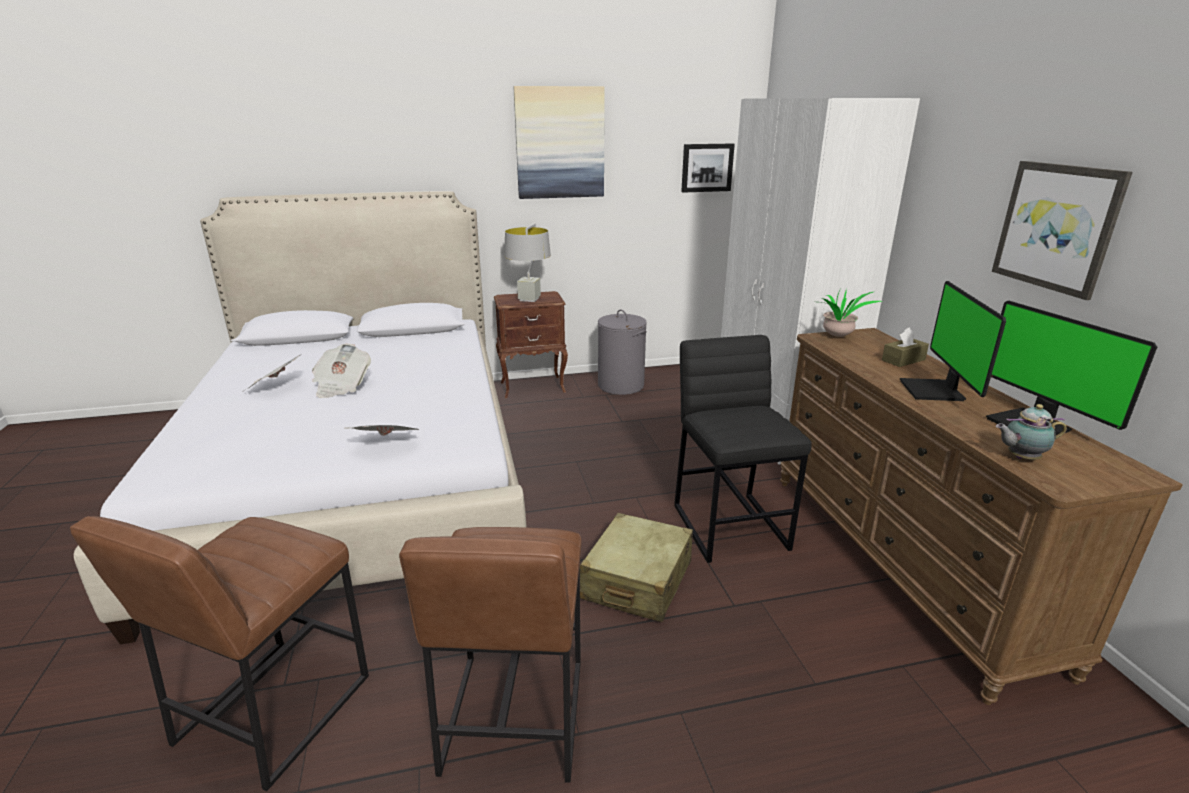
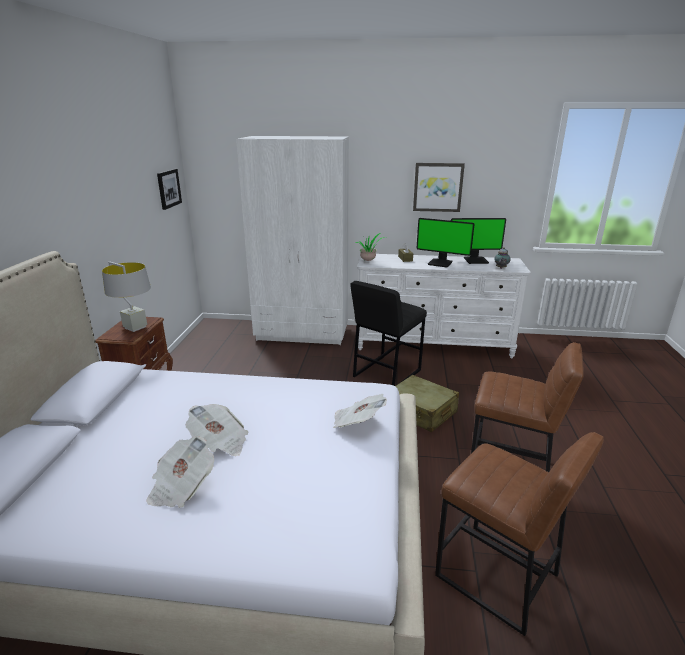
camera: 70 degrees left, 0 degrees up
picture [514,86,605,199] -> none
grey laundry basket [598,309,647,395] -> none
black chair [674,335,812,563] -> black chair turned 60 degrees counterclockwise [350,281,427,386]
brown dresser [780,328,1183,705] -> white dresser [357,254,531,358]

